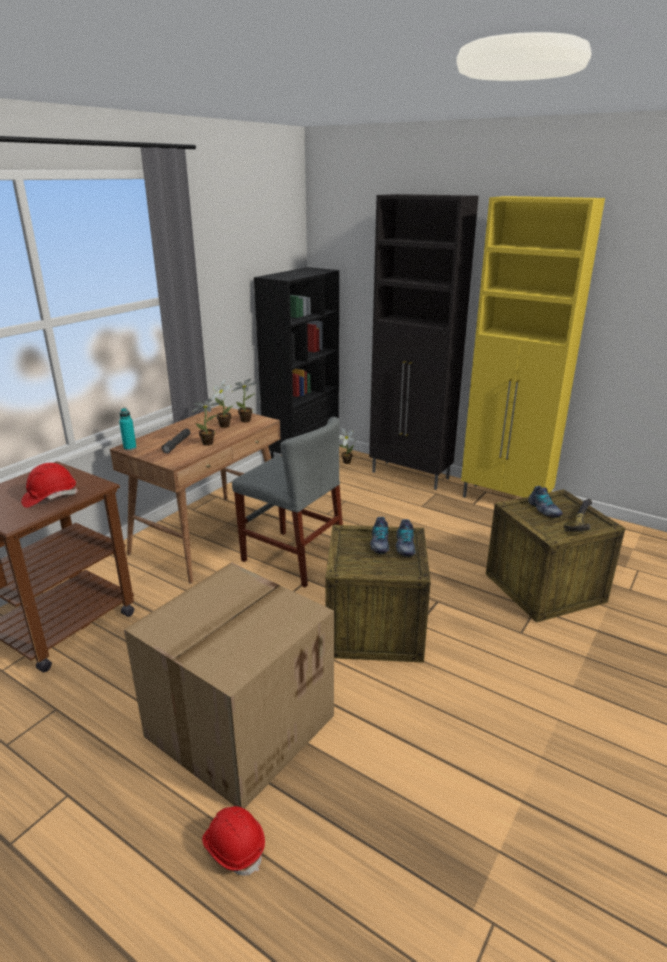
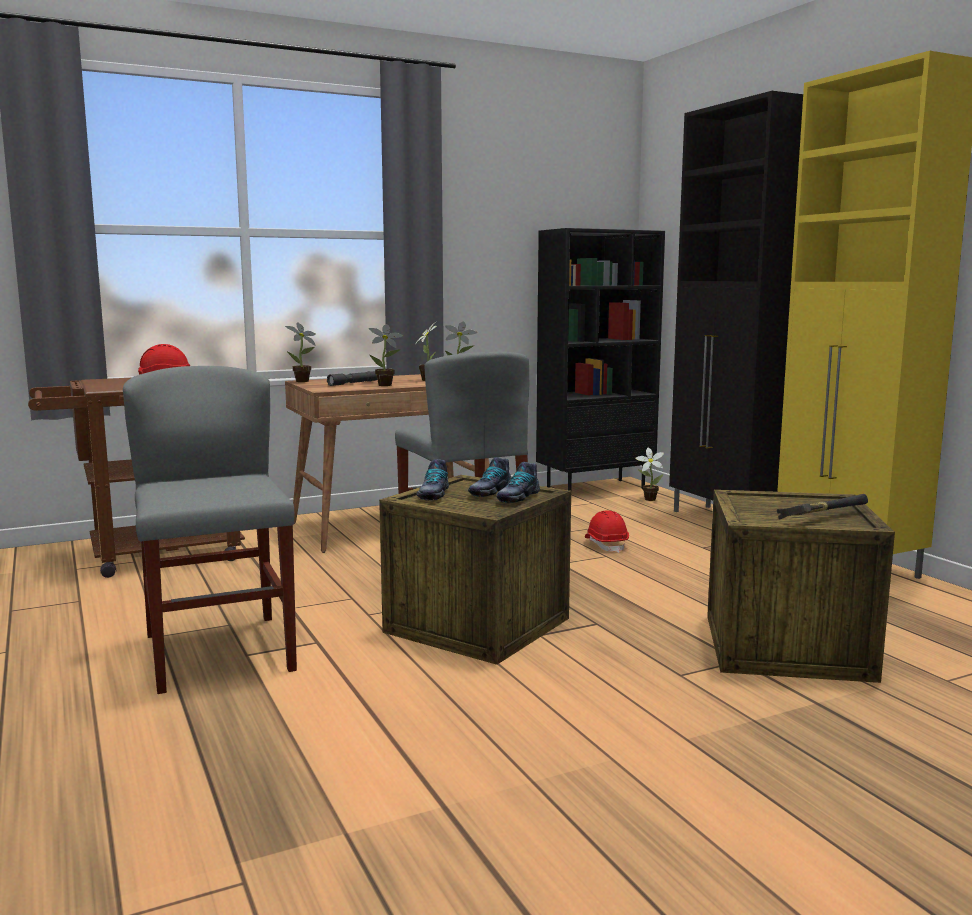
camera: 30 degrees right, 15 degrees down
turquoise bottle [119,408,136,450] -> potted plant [285,322,316,382]
cardboard box [124,562,334,809] -> grey chair [123,366,297,694]
red hard hat [202,806,265,876] -> red hard hat moved to [585,510,629,553]
shoe [528,486,563,518] -> shoe moved to [416,459,449,500]

